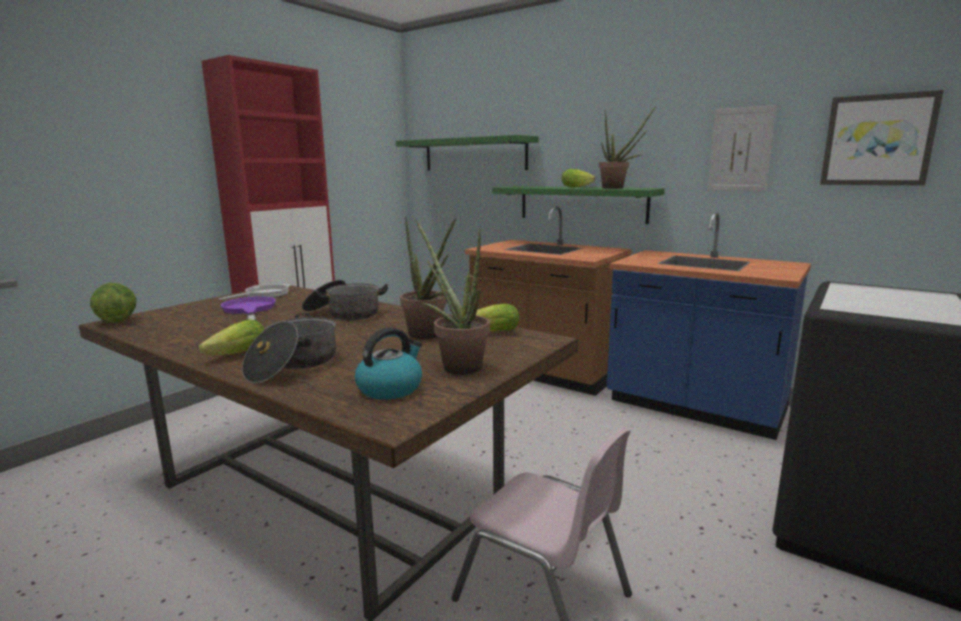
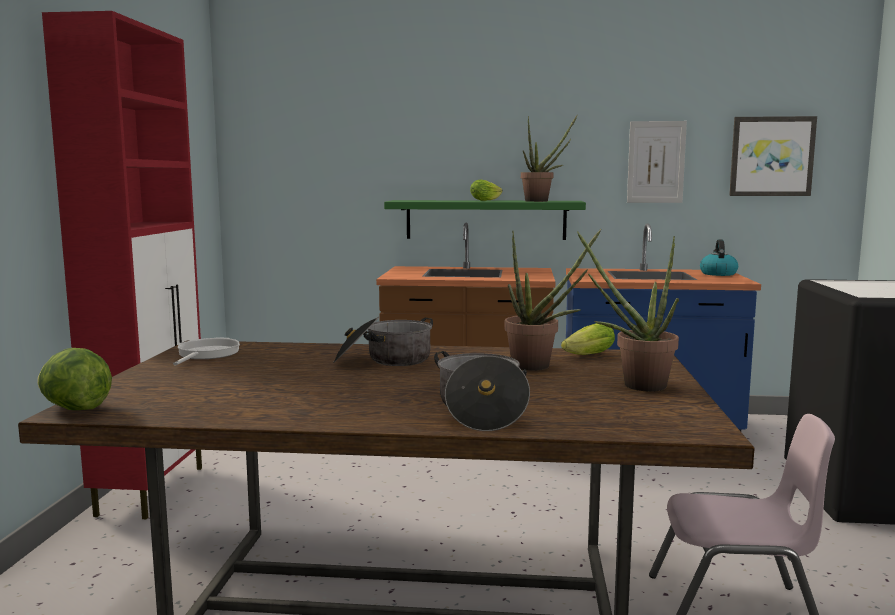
camera: 30 degrees left, 5 degrees down
lettuce [199,319,264,355] -> none
purple frying pan [221,296,276,321] -> none
kettle [355,327,422,400] -> kettle moved to [700,239,738,276]
green shelf [396,135,539,171] -> none

